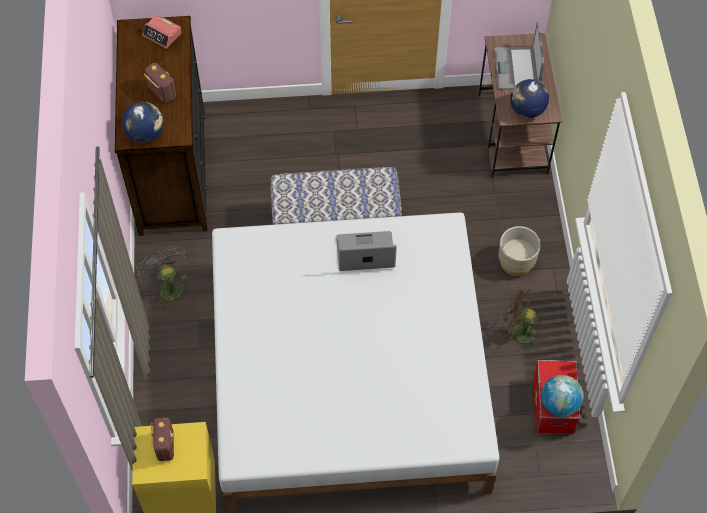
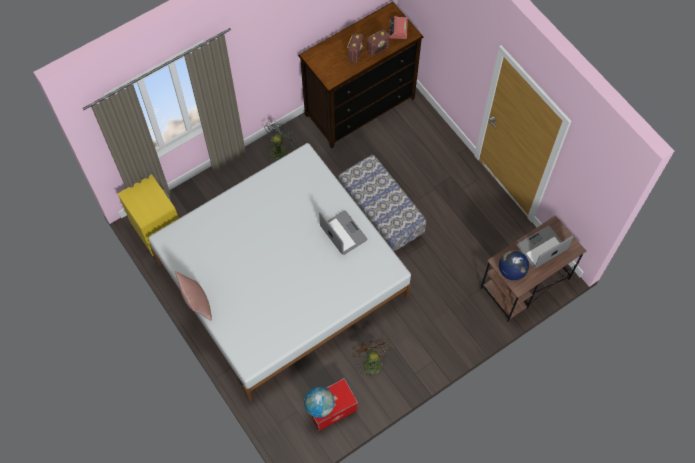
camera: 60 degrees right, 5 degrees up
globe [122,102,164,143] -> none
radio [151,418,174,461] -> radio moved to [367,30,389,56]
beige planter [498,226,541,276] -> none
none -> pink pillow [175,271,212,321]

